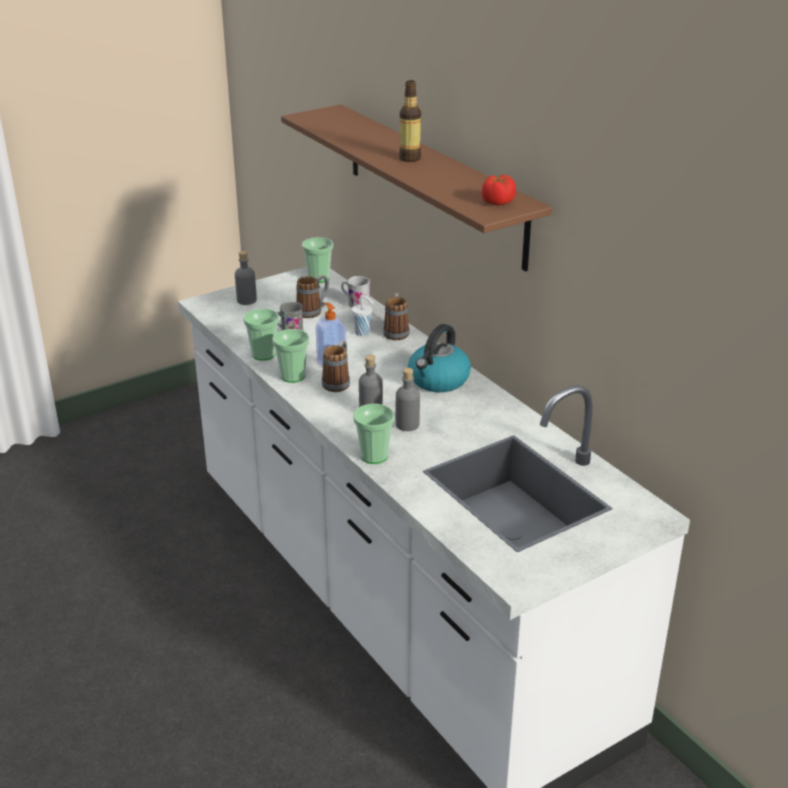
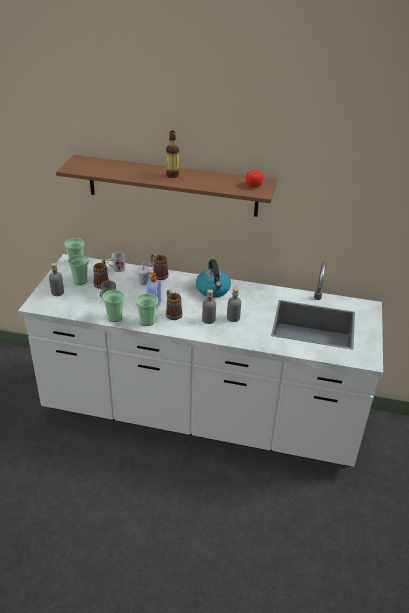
camera: 45 degrees left, 5 degrees up
cup [353,404,395,464] -> cup moved to [68,255,89,285]

